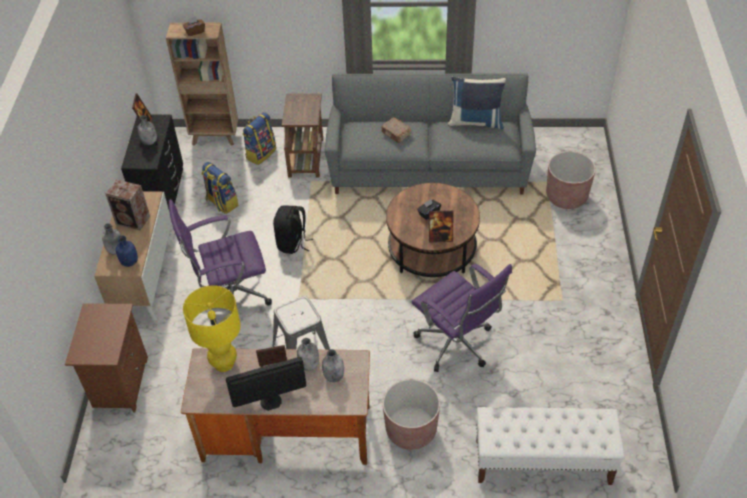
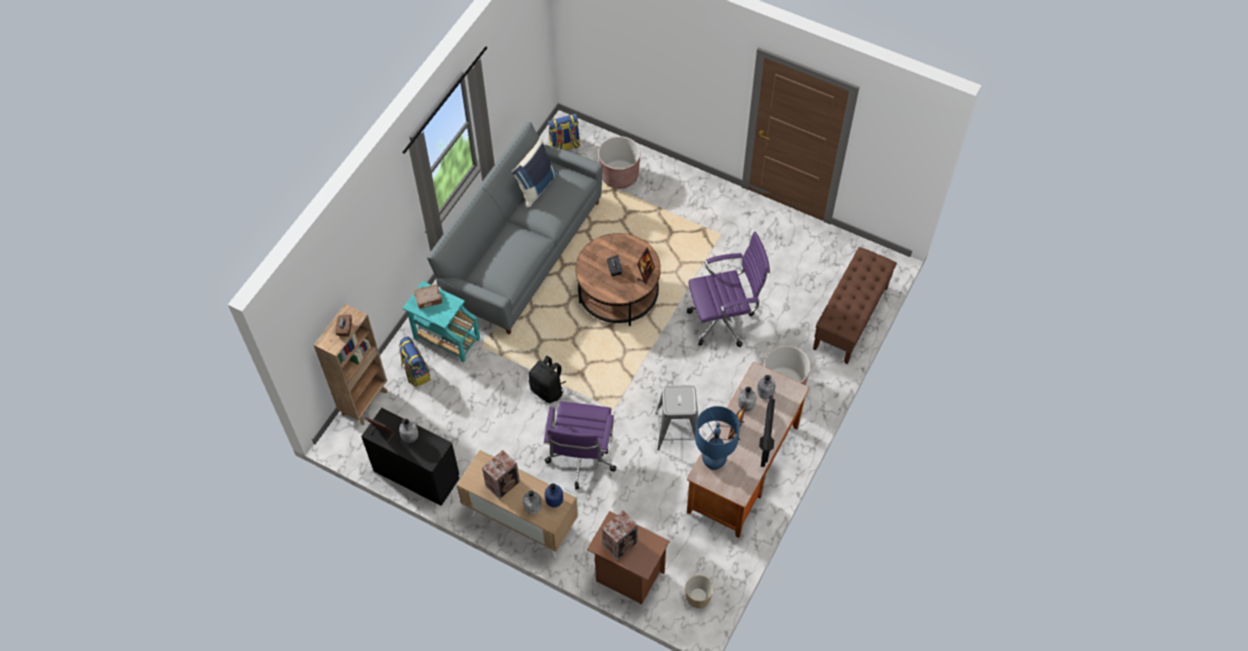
camera: 65 degrees left, 10 degrees up
yellow table lamp [183,285,241,372] -> blue table lamp [695,406,740,470]
backpack [202,162,238,214] -> backpack moved to [548,114,580,150]
brown side table [282,93,323,178] -> turquoise side table [403,281,480,363]
brown book [381,117,411,143] -> brown book moved to [414,285,442,309]
white bench [476,407,625,485] -> brown bench [813,247,897,365]
none -> speaker [602,510,638,560]
none -> planter [685,575,714,608]

